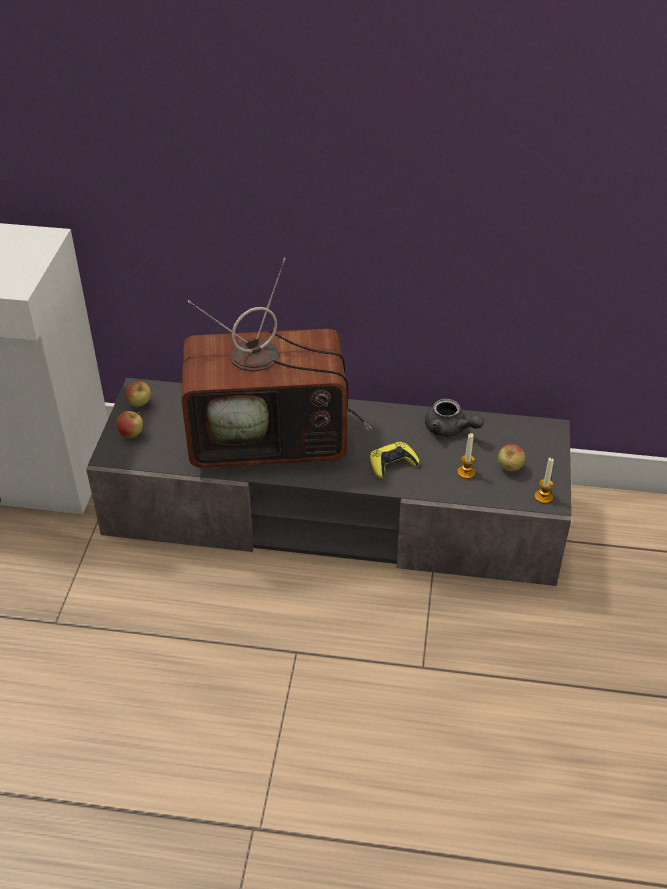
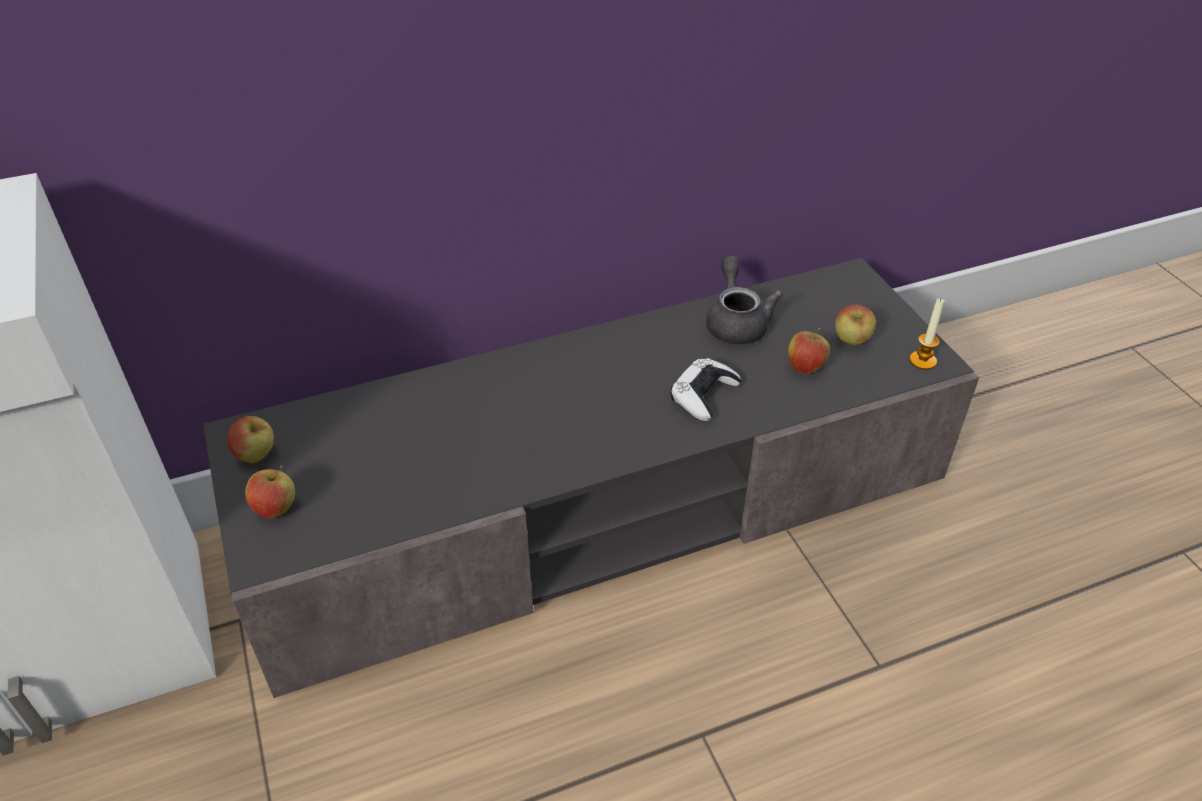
camera: 30 degrees left, 0 degrees up
television [181,258,372,469] -> none
yellow game controller [370,442,419,479] -> white game controller [670,358,741,421]
grey teapot [425,399,484,437] -> grey teapot turned 105 degrees counterclockwise [706,256,783,344]
candle [457,433,476,479] -> apple [788,328,830,374]

